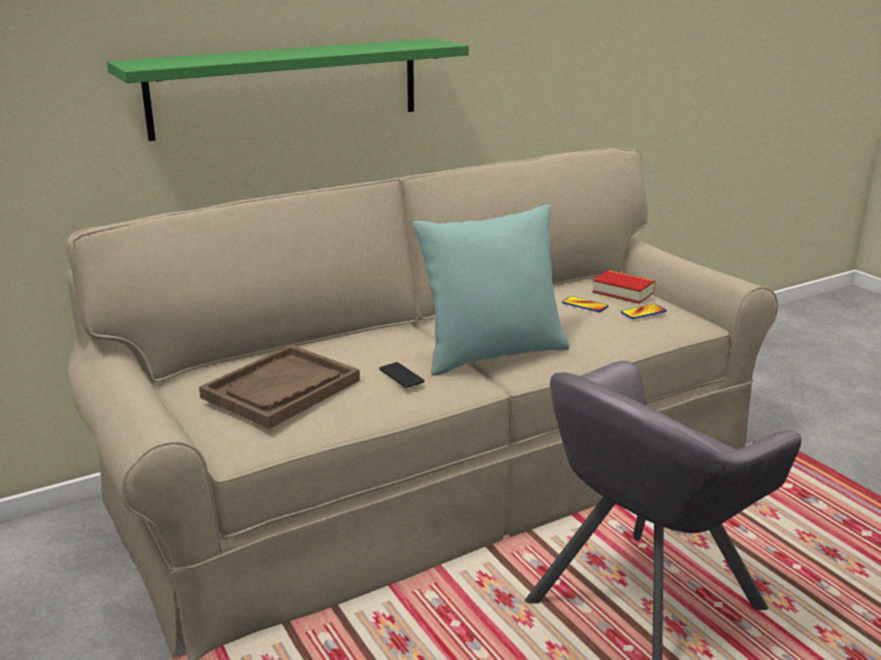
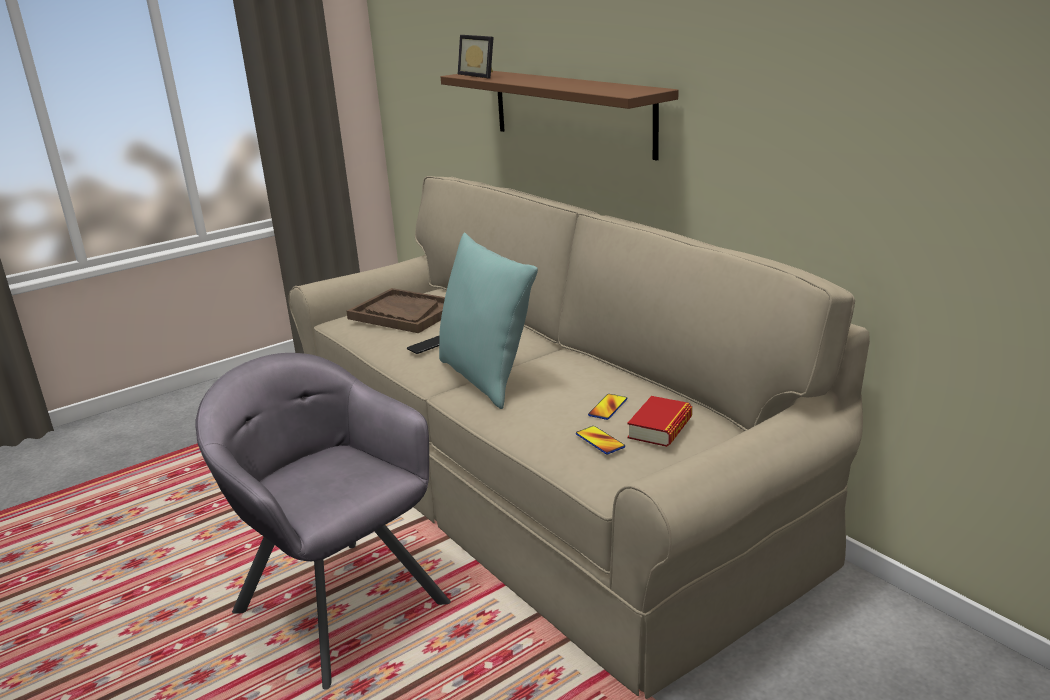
camera: 85 degrees right, 0 degrees up
green shelf [107,38,469,141] -> brown shelf [441,71,678,160]
none -> picture frame [458,35,494,79]

